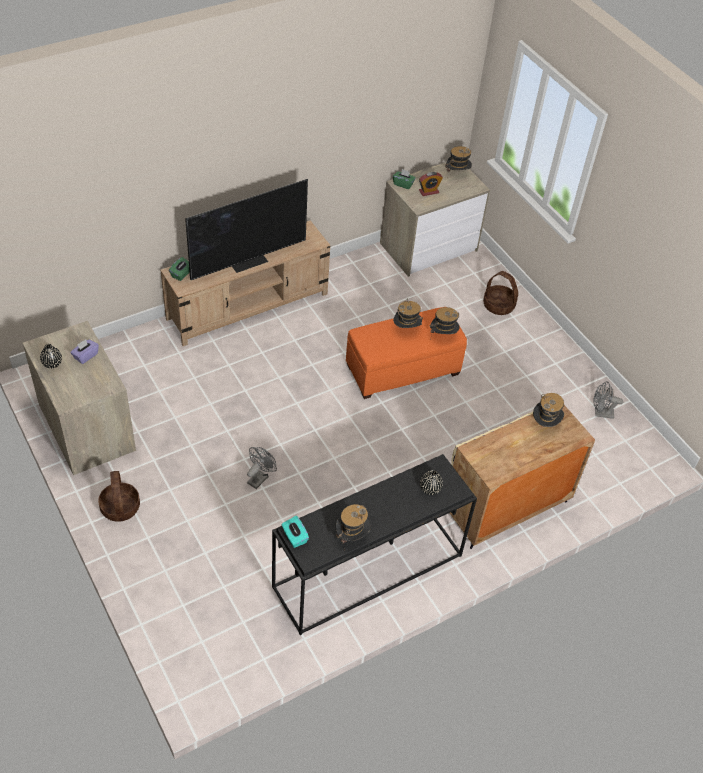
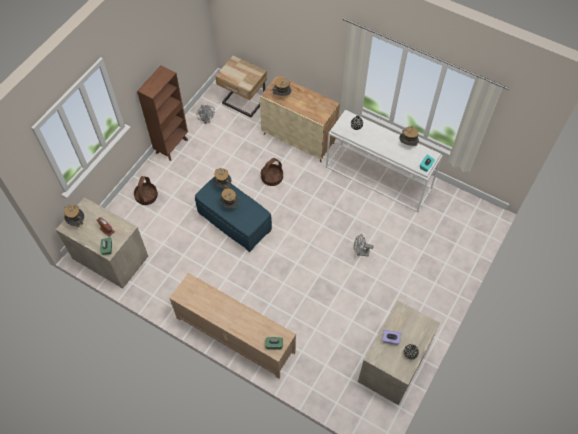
camera: 115 degrees left, 10 degrees up
basket [98,471,140,522] -> basket moved to [261,158,283,186]
television [185,179,308,280] -> none
black console table [272,454,477,635] -> white console table [326,110,443,212]
orange ottoman [346,307,467,399] -> blue ottoman [195,176,272,252]
none -> brown bookcase [137,65,188,161]
none -> beige nightstand [215,56,267,117]

